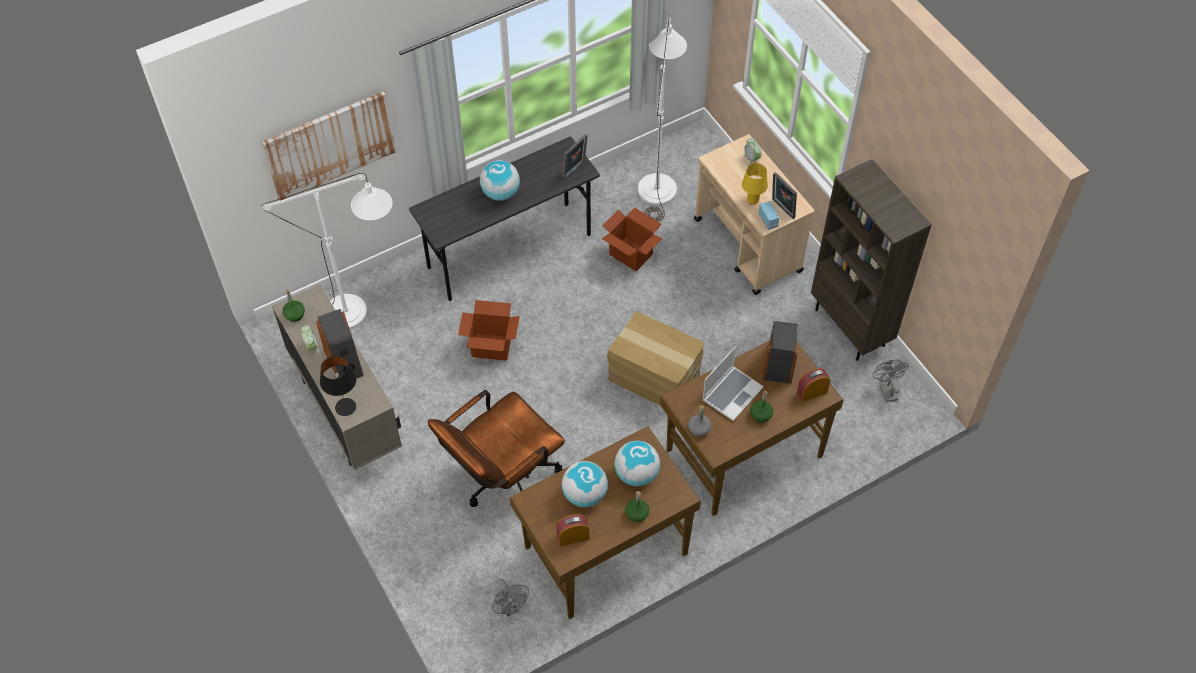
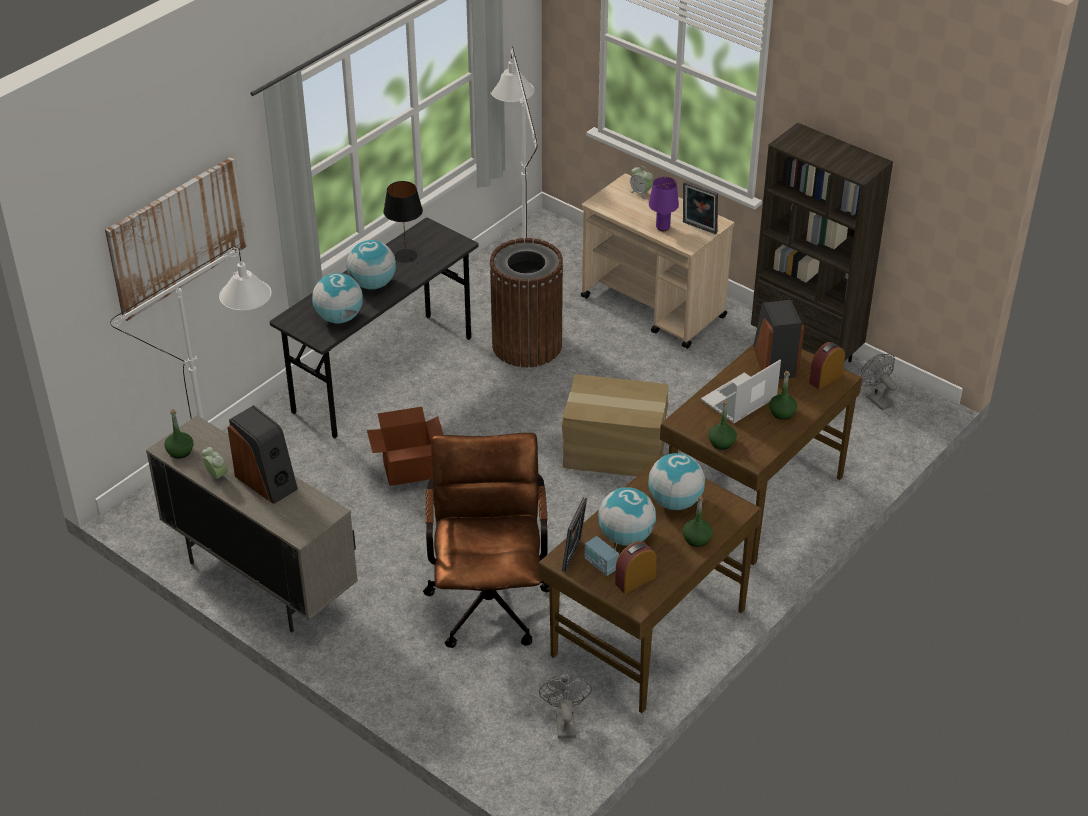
camera: 20 degrees left, 15 degrees down
black table lamp [320,356,357,416] -> black table lamp moved to [383,181,423,263]
brown office chair [428,390,565,507] -> brown office chair turned 150 degrees clockwise [423,433,549,648]
grey fan [492,578,529,617] -> grey fan turned 135 degrees counterclockwise [539,674,592,739]
picture frame [562,134,588,180] -> picture frame moved to [562,497,587,572]
cardboard box [602,207,662,271] -> brown trash can [489,238,563,367]
grey bottle [688,405,711,437] -> green bottle [708,400,737,450]
laptop [702,346,764,421] -> laptop turned 150 degrees counterclockwise [701,359,781,423]
yellow table lamp [742,163,768,205] -> purple table lamp [649,177,679,231]
radio [758,201,780,230] -> radio moved to [585,536,619,576]
none -> globe [312,273,363,323]

